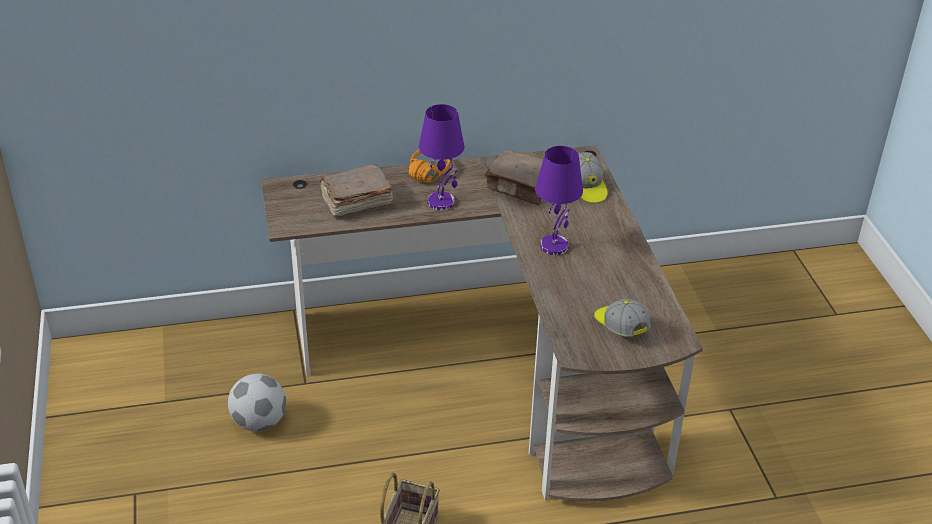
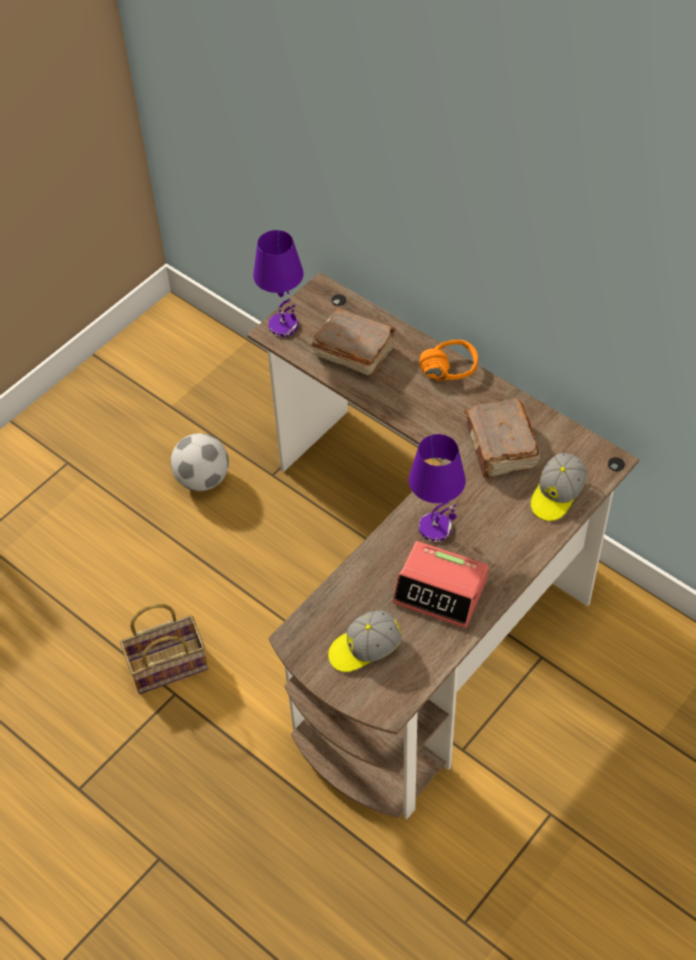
camera: 55 degrees right, 15 degrees up
purple table lamp [419,104,464,210] -> purple table lamp moved to [253,230,304,337]
cap [594,299,651,337] -> cap turned 135 degrees counterclockwise [328,611,402,672]
none -> alarm clock [392,541,488,628]

